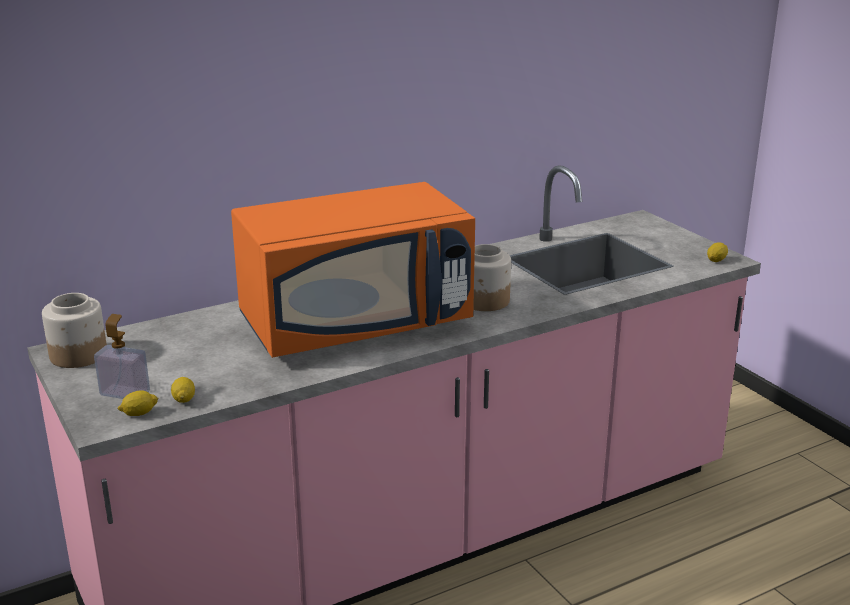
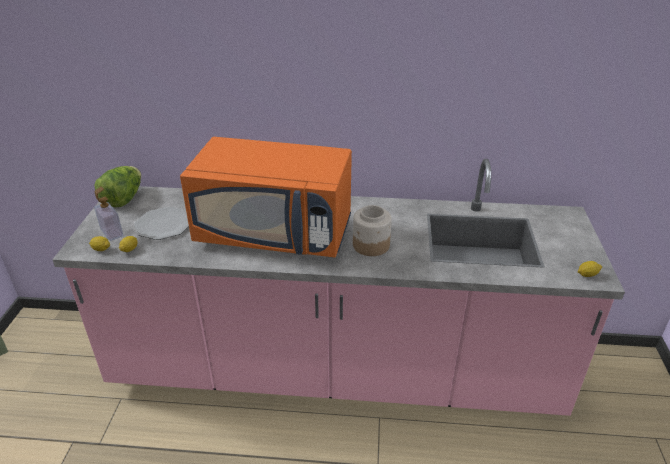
camera: 35 degrees right, 10 degrees up
jar [42,293,107,368] -> lettuce [95,166,141,207]
none -> plate [134,207,189,240]

